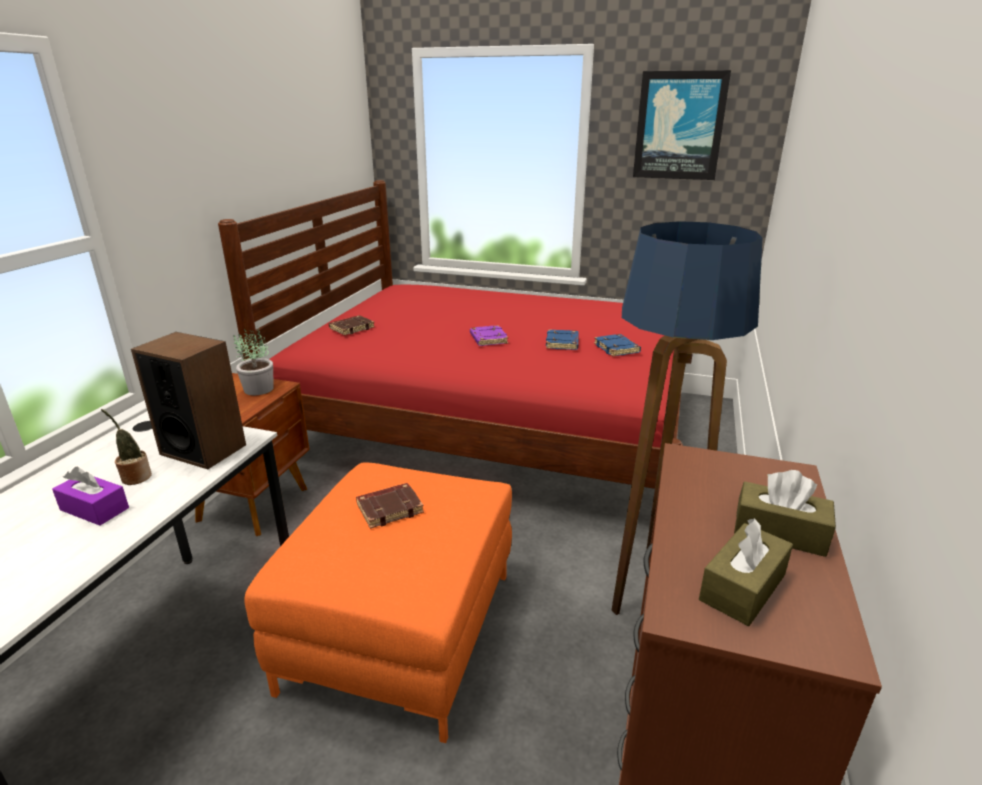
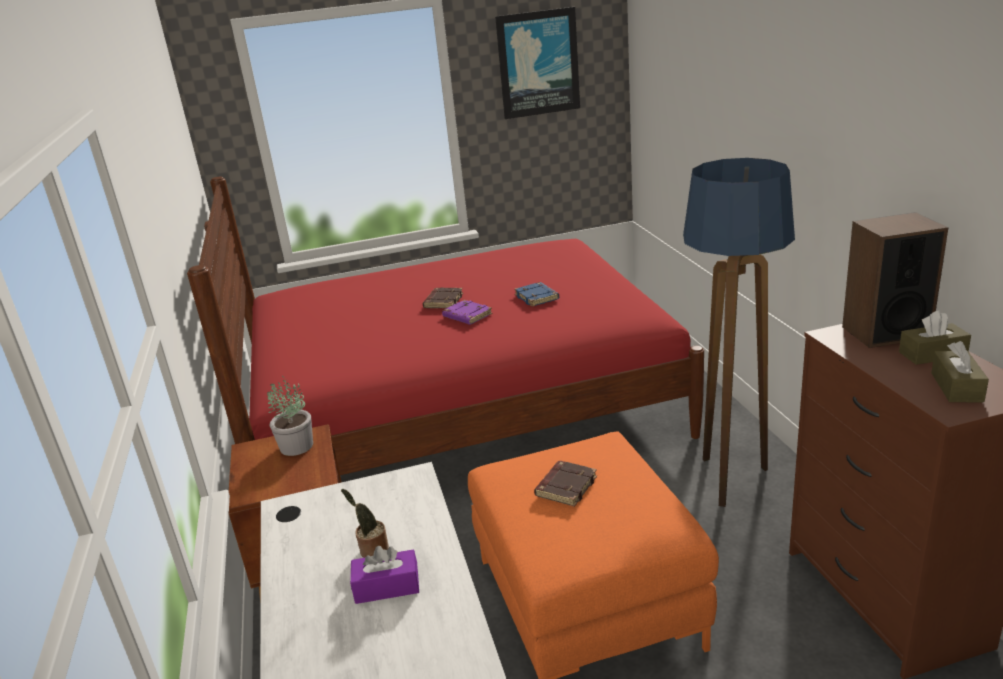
camera: 30 degrees left, 0 degrees up
speaker [131,332,246,469] -> speaker moved to [842,212,949,348]
brown book [329,315,375,336] -> brown book moved to [423,288,463,308]
blue book [594,334,641,357] -> none

